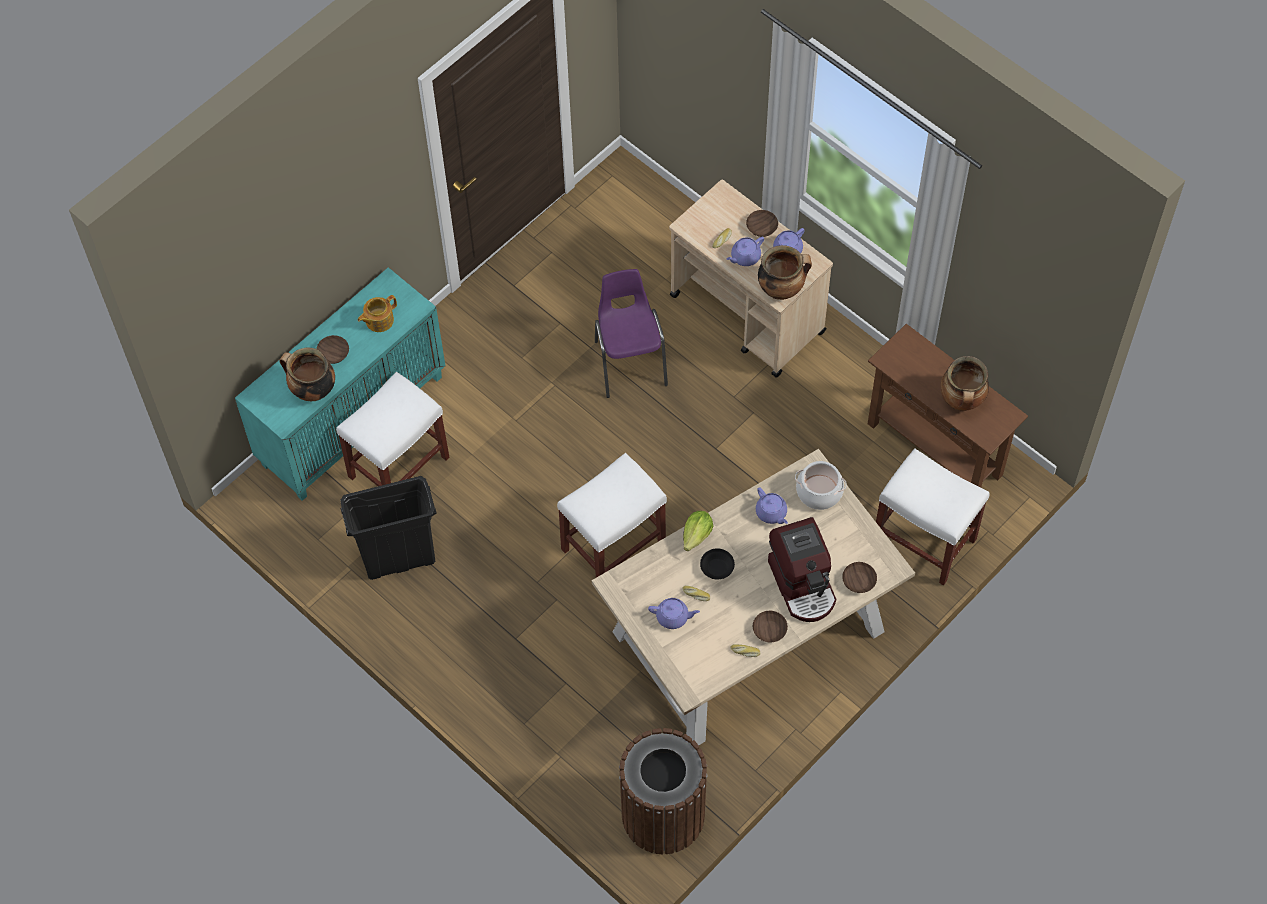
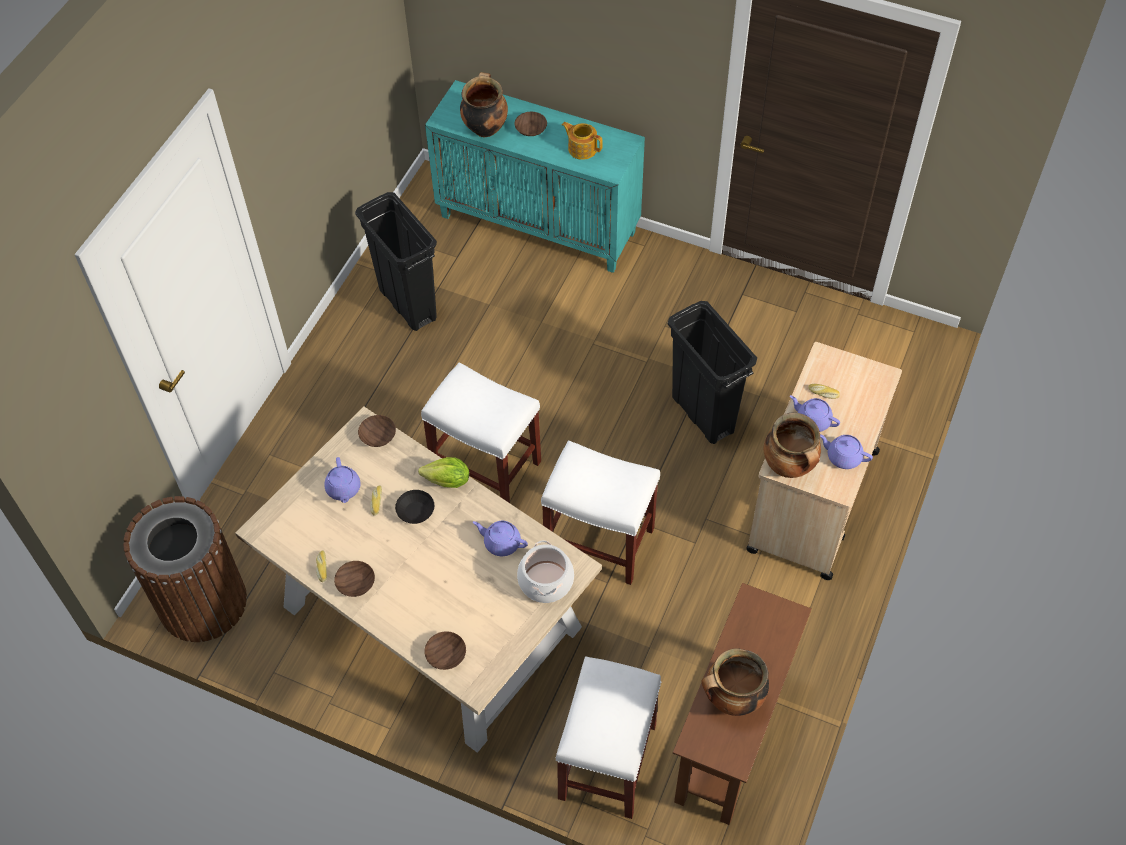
camera: 70 degrees right, 5 degrees down
white stool [336,372,449,486] -> white stool moved to [541,440,660,585]
purple chair [595,269,668,398] -> black trash can [668,301,757,444]
brown bowl [746,210,778,237] -> brown bowl moved to [358,415,396,447]
purple teapot [756,487,788,524] -> purple teapot turned 75 degrees clockwise [473,521,528,556]
coffee machine [768,517,836,622] -> none

